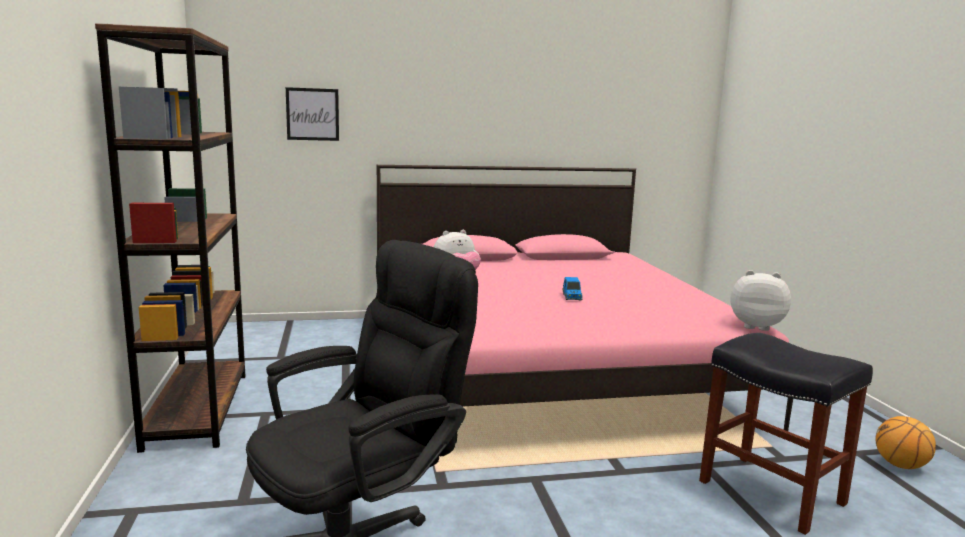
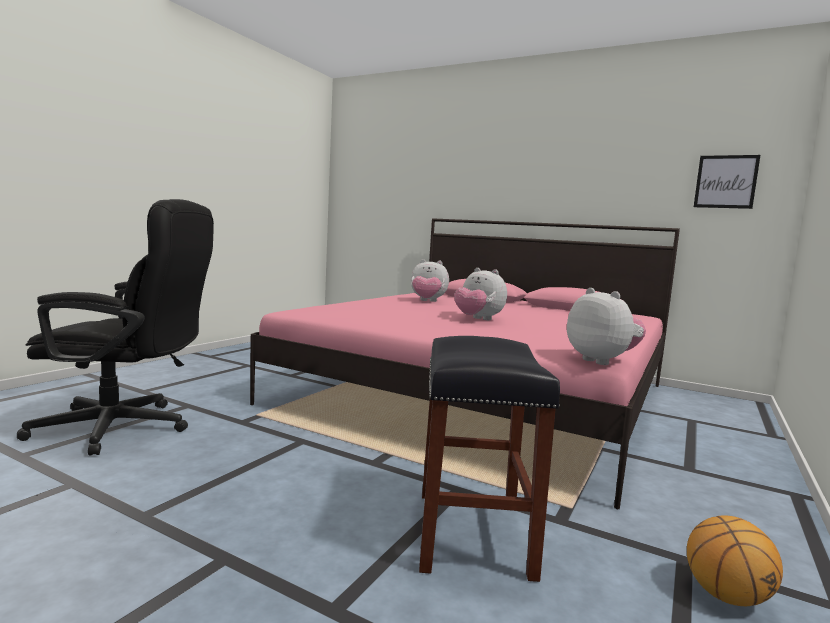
camera: 40 degrees right, 5 degrees down
brown bookcase [95,23,246,453] -> none
picture [286,87,339,141] -> picture moved to [694,155,760,209]
toy car [562,277,583,300] -> plush toy [454,268,507,320]

